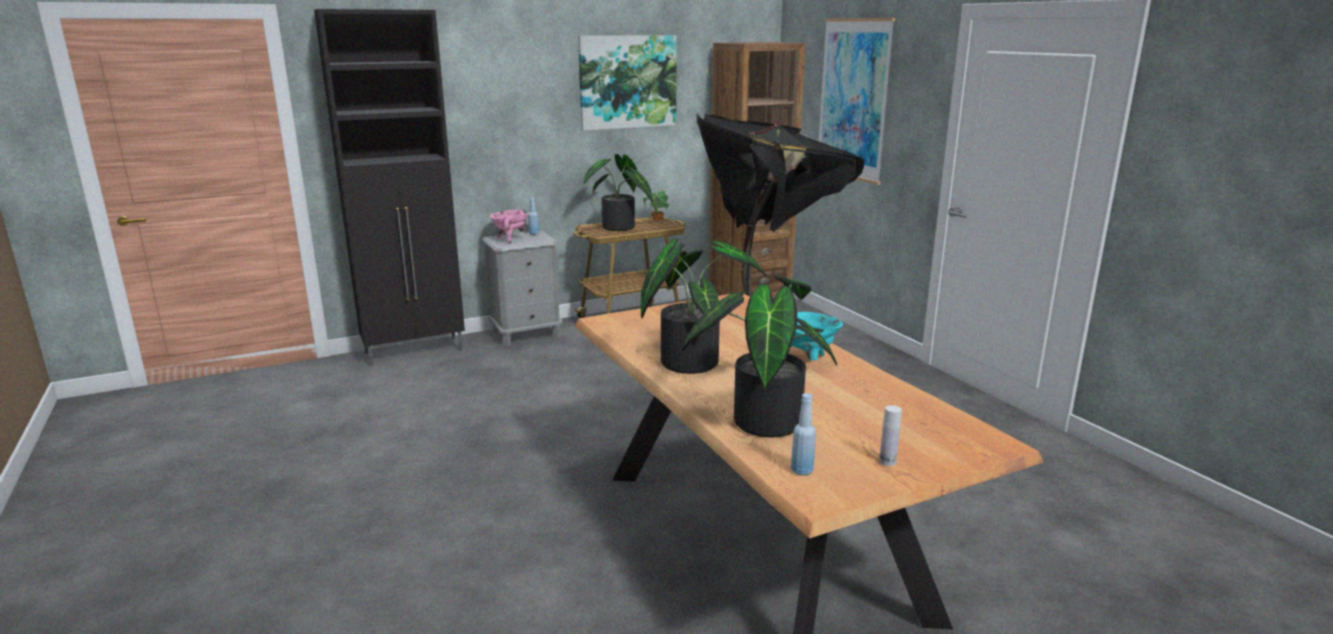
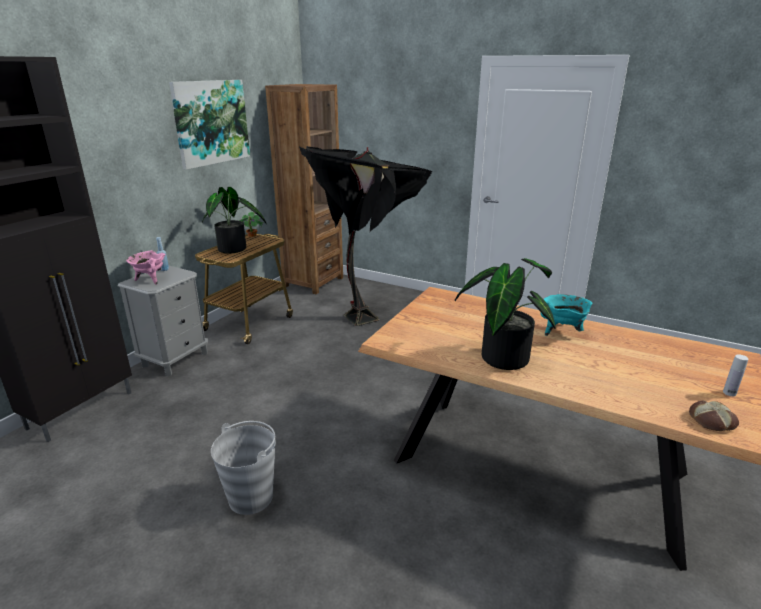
camera: 35 degrees left, 5 degrees up
potted plant [681,275,837,437] -> none
blue bottle [791,393,816,475] -> bread [689,400,739,431]
picture [819,18,896,185] -> none
none -> grey bucket [211,421,275,515]

